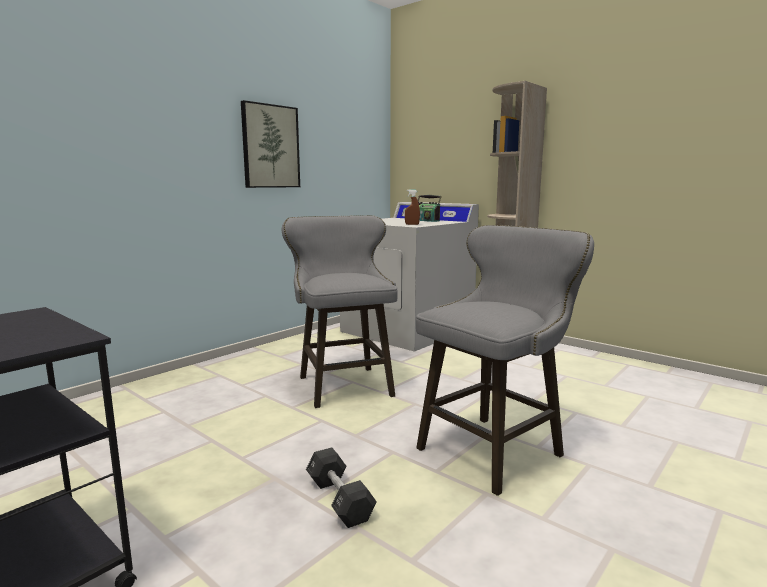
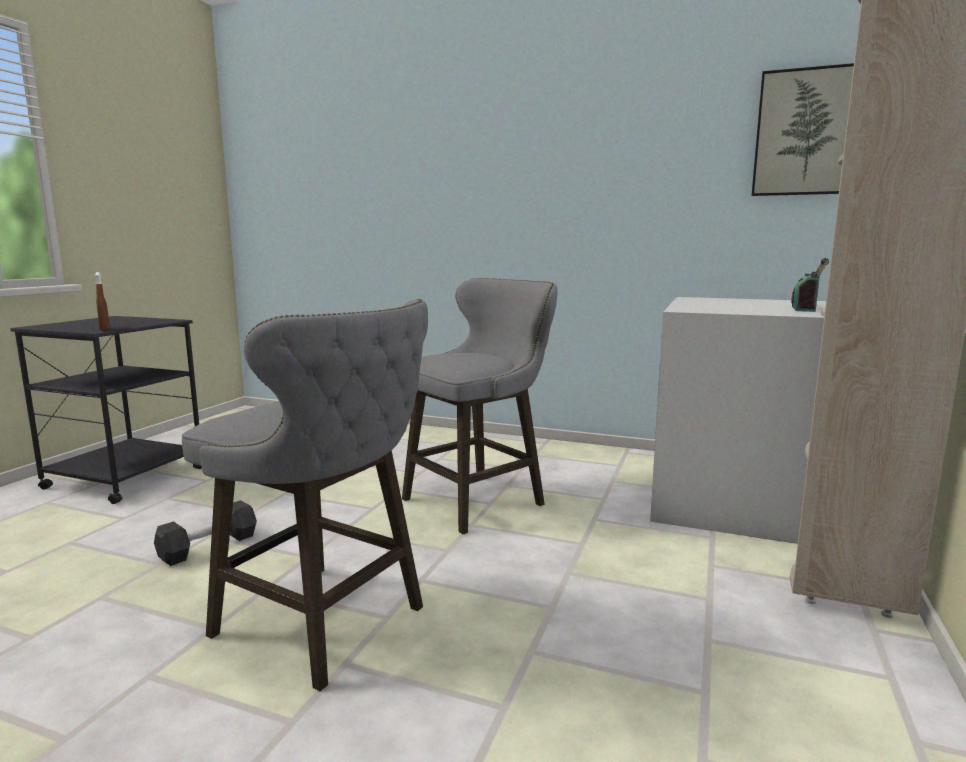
camera: 70 degrees right, 0 degrees up
picture [241,100,300,188] -> picture moved to [751,63,854,196]
brown spray bottle [405,189,420,225] -> brown spray bottle moved to [95,272,110,330]

